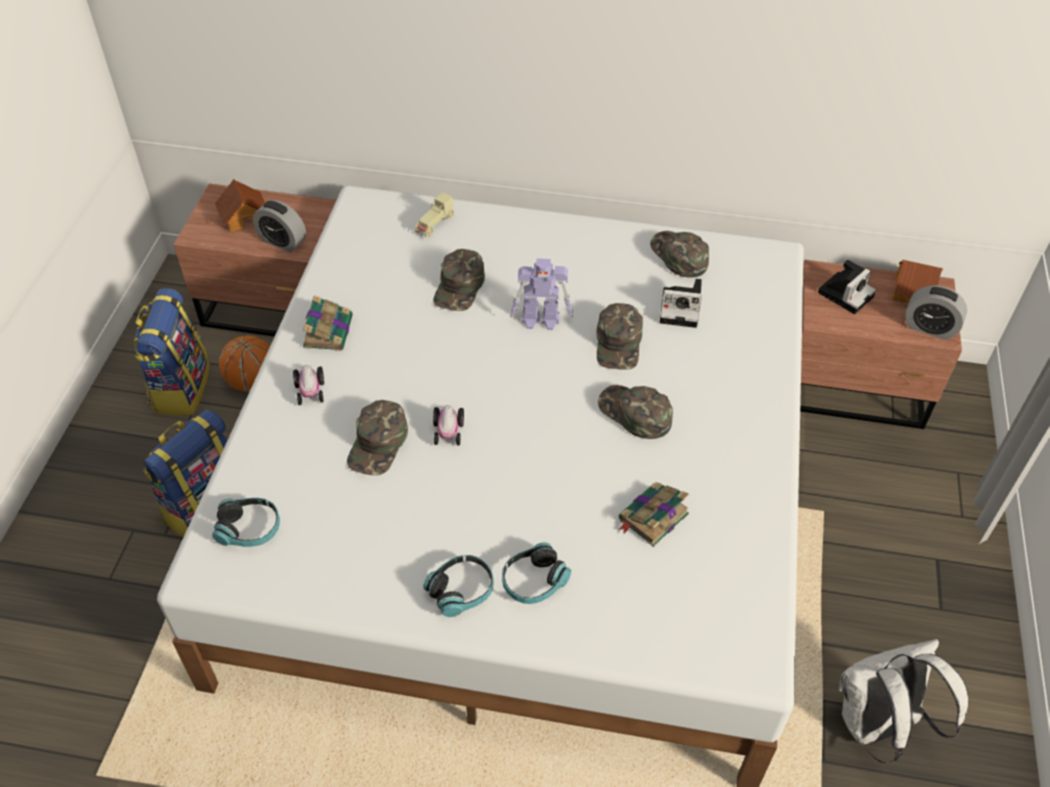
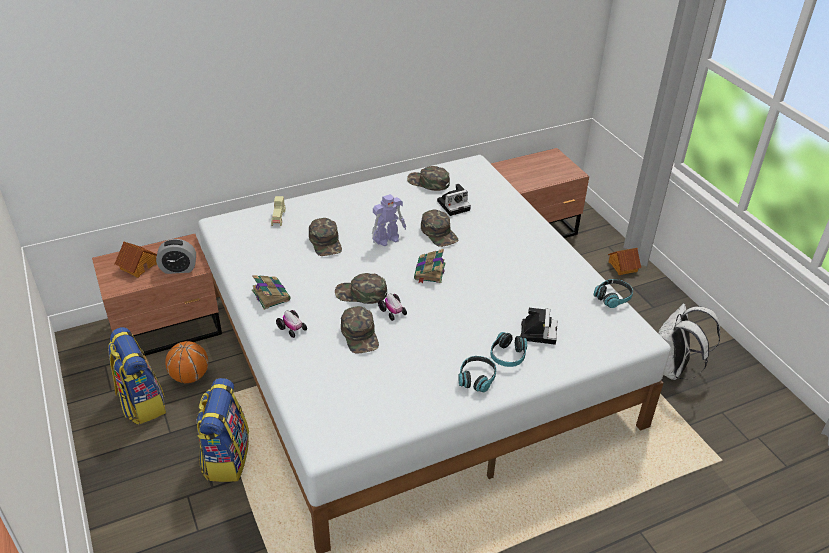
camera: 35 degrees left, 10 degrees down
headphones [212,498,280,547] -> headphones moved to [593,279,633,308]
green cap [598,385,673,439] -> green cap moved to [335,273,387,304]
book [618,482,689,547] -> book moved to [414,249,446,284]
camera [818,260,876,314] -> camera moved to [520,308,557,345]
toy house [892,260,943,303] -> toy house moved to [608,248,641,275]
alarm clock [905,285,967,340] -> none

